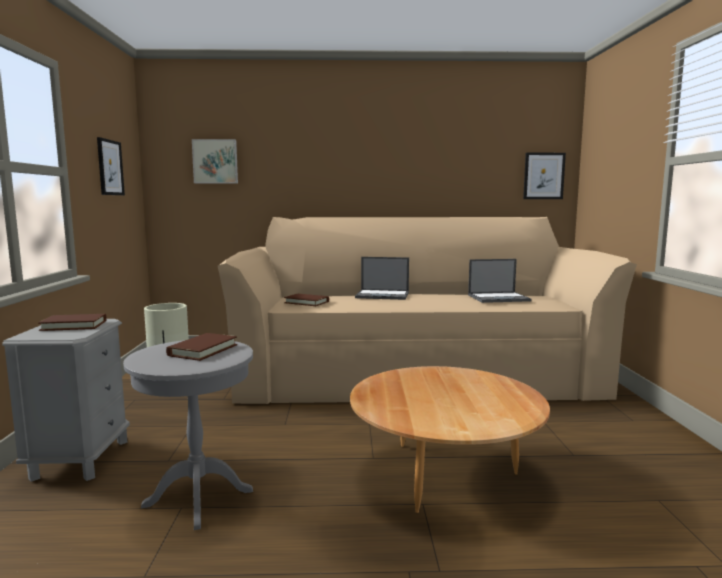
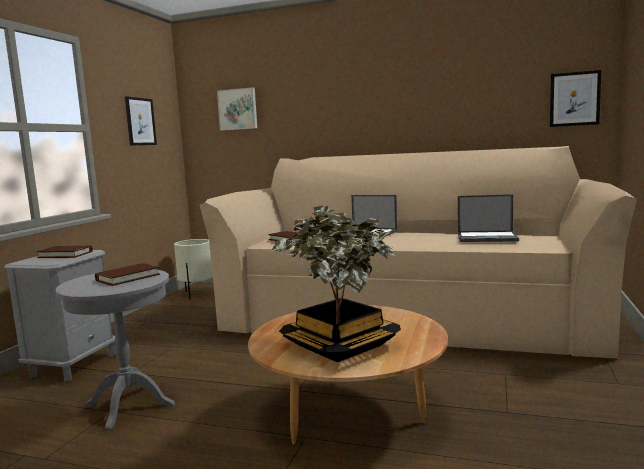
camera: 20 degrees right, 0 degrees up
none -> potted plant [271,205,401,362]

